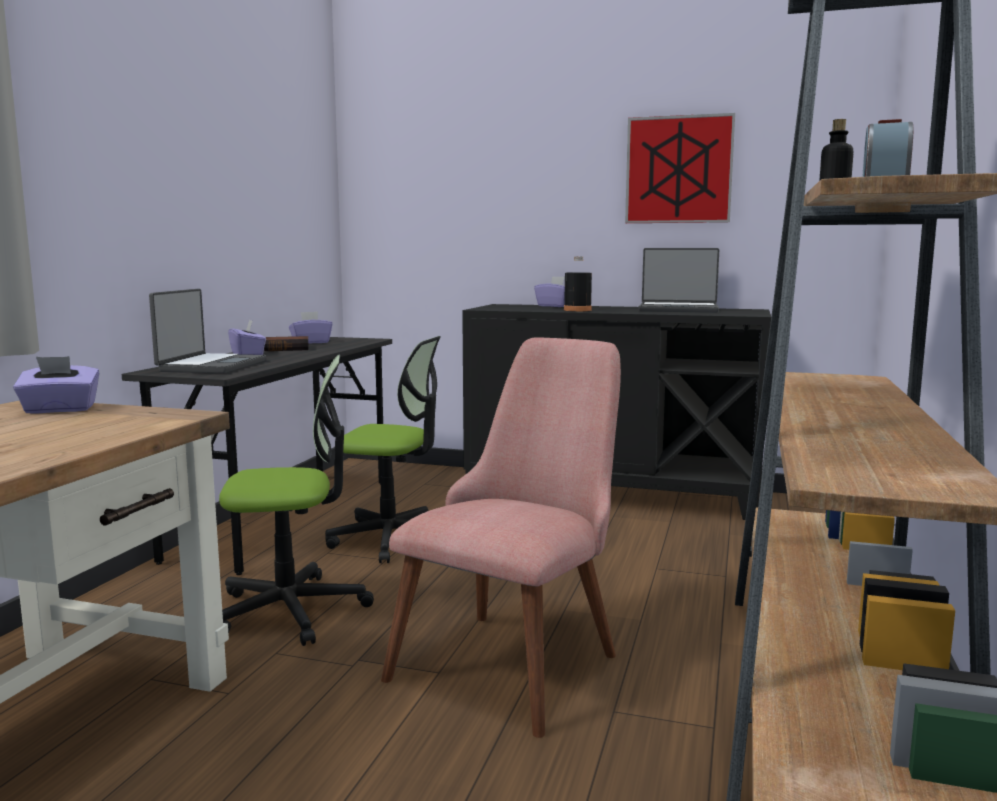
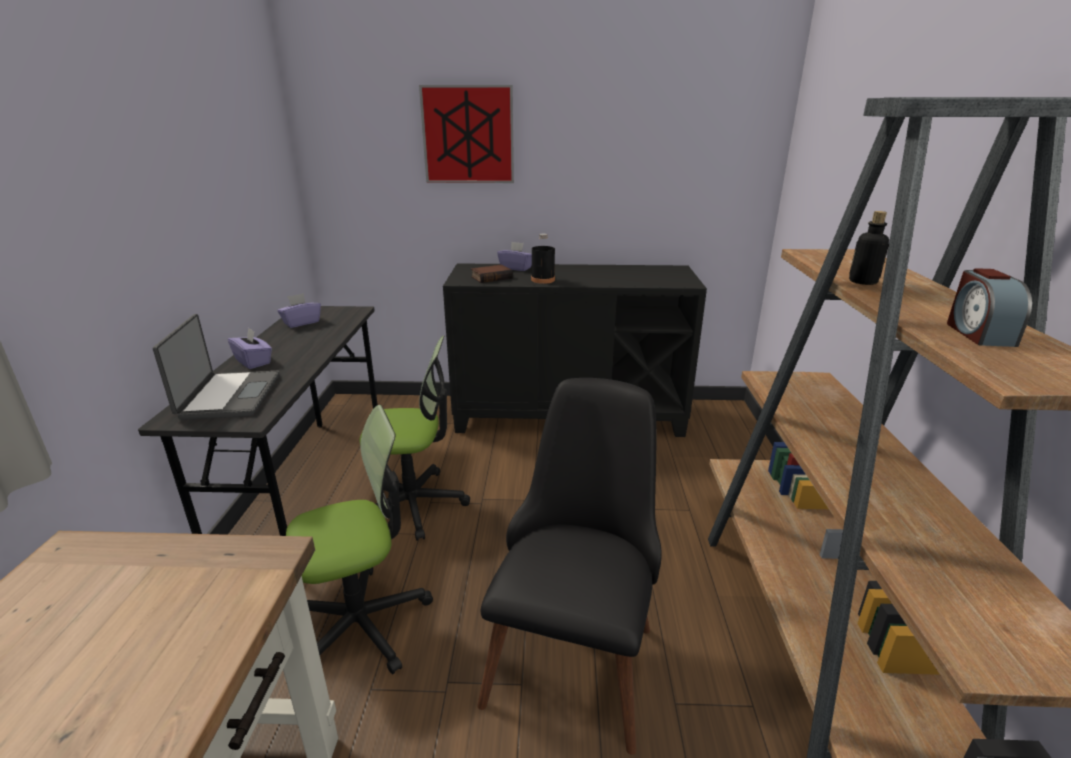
camera: 15 degrees left, 15 degrees up
purple tissue box [13,356,99,414] -> none
book [264,336,309,351] -> book moved to [471,264,513,283]
pink chair [381,337,621,738] -> black chair [477,378,662,755]
picture [625,113,735,223] -> picture moved to [419,85,514,183]
laptop [638,248,719,313] -> none

